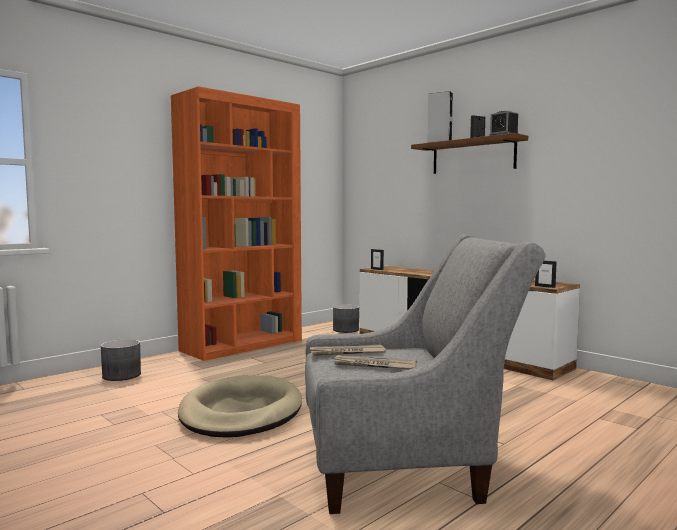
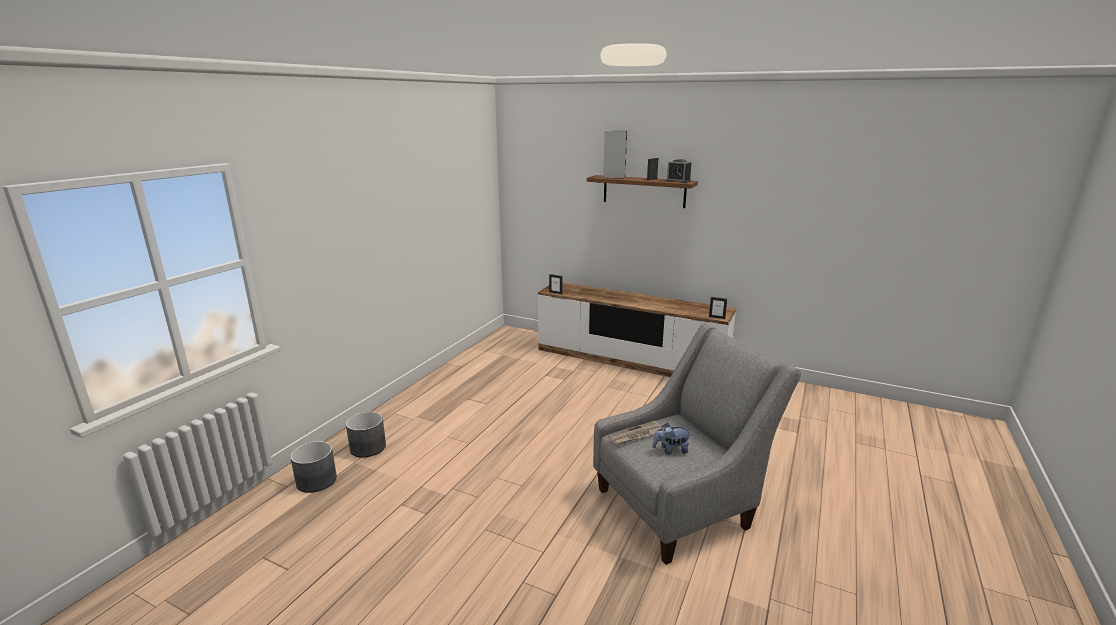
camera: 20 degrees left, 15 degrees up
orange bookcase [171,86,302,361] -> none
beige dog bed [178,375,302,438] -> none
newspaper [332,355,417,369] -> plush toy [653,423,691,455]
grey planter [333,304,359,333] -> grey planter moved to [290,441,337,493]

